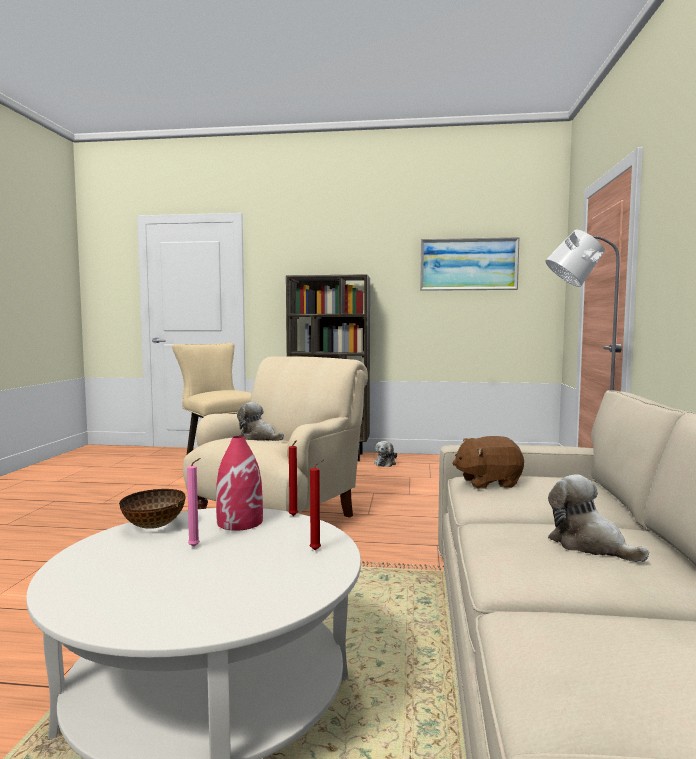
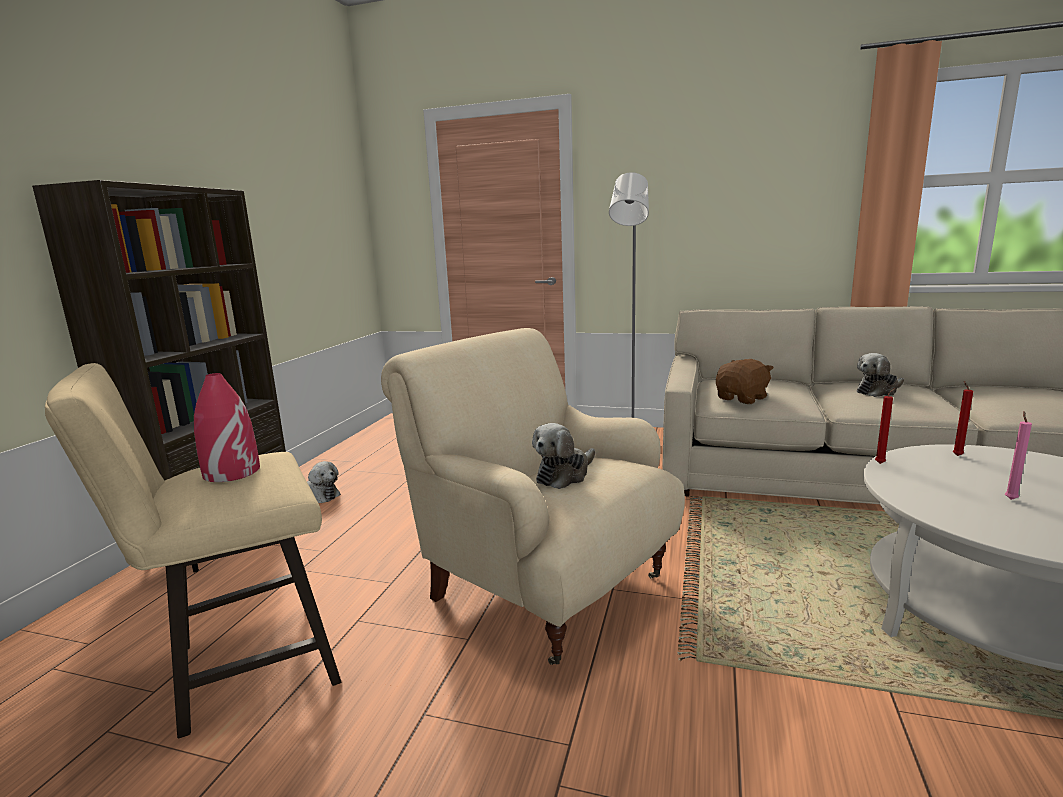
camera: 80 degrees left, 10 degrees up
bowl [119,489,185,529] -> none
red vase [216,436,263,531] -> red vase moved to [194,373,260,482]
picture [420,237,519,291] -> none
brown plush toy [453,436,524,488] -> brown plush toy turned 135 degrees counterclockwise [716,359,774,404]

